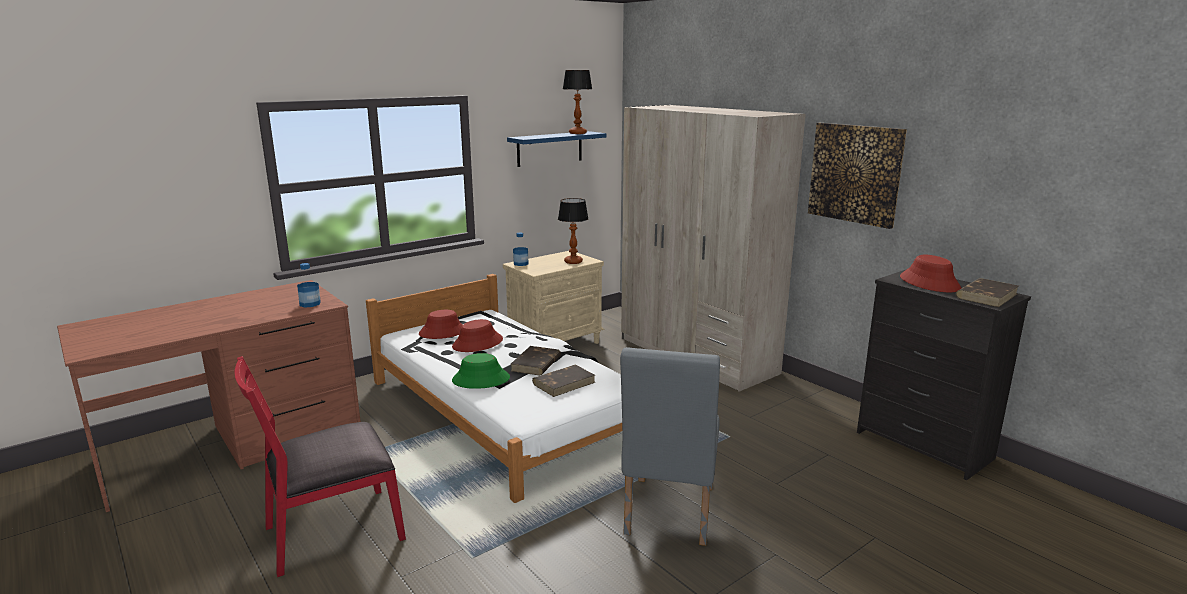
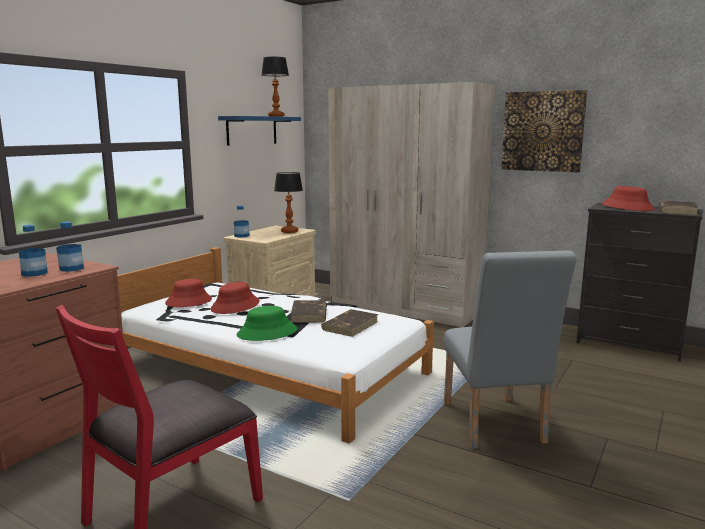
camera: 20 degrees left, 5 degrees down
none -> bottle [19,225,48,277]

